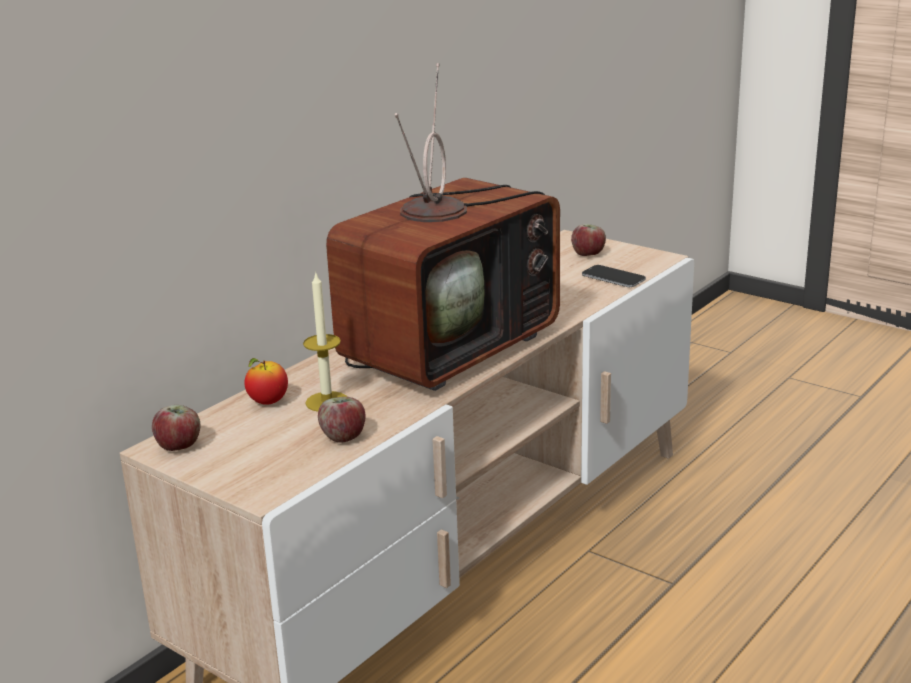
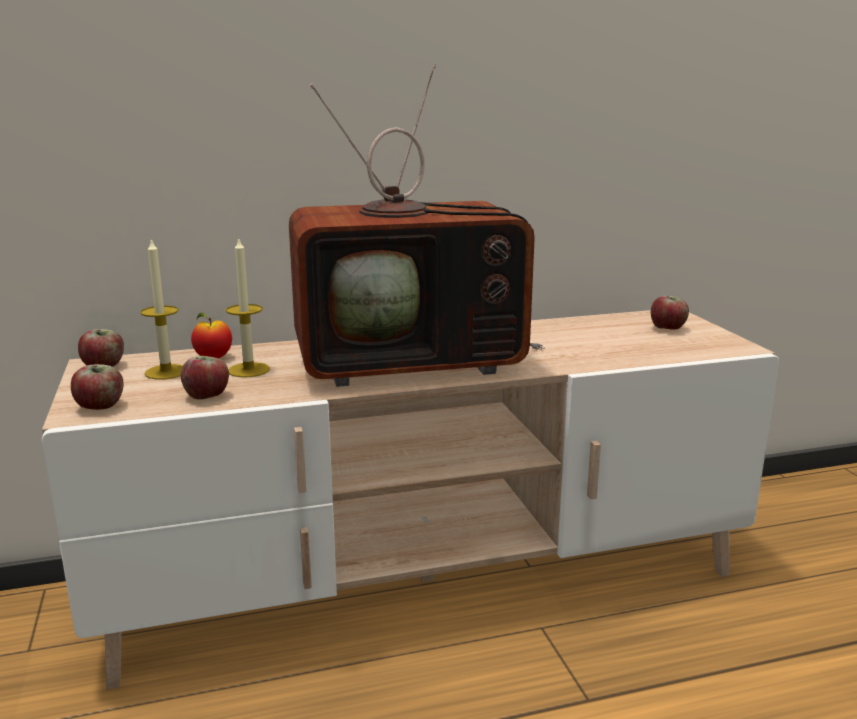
camera: 35 degrees right, 5 degrees down
phone [582,265,646,287] -> none
none -> apple [71,364,124,410]
none -> candle [140,238,183,380]

